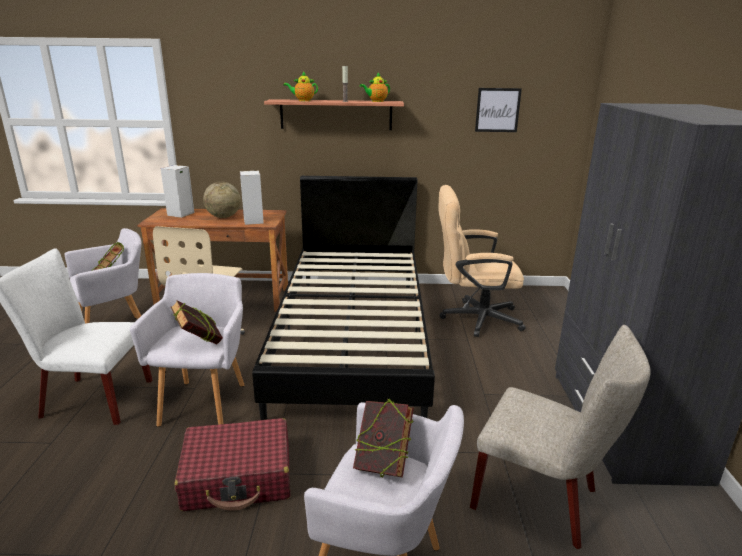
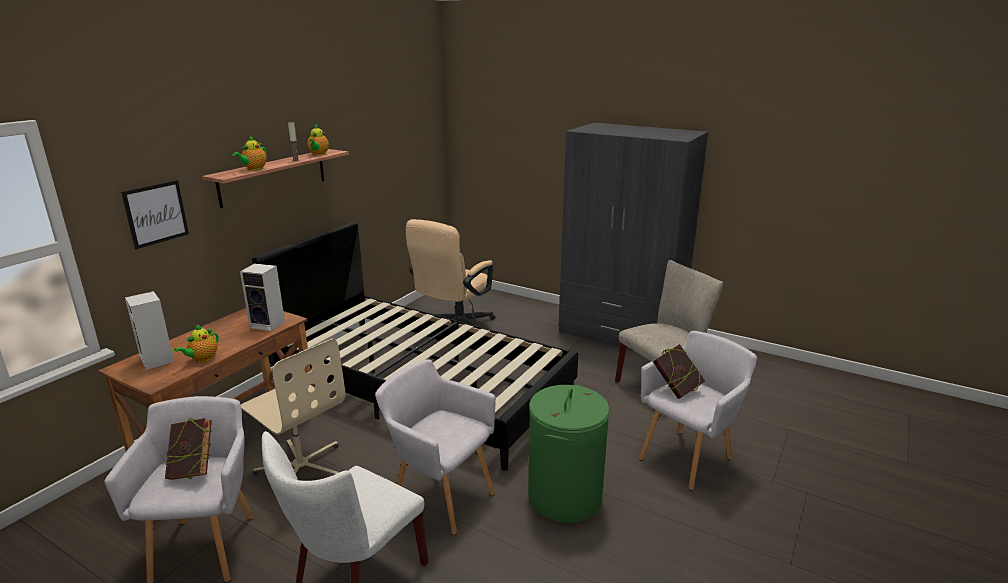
camera: 60 degrees left, 0 degrees up
book [171,300,223,345] -> none
red suitcase [175,418,290,511] -> green laundry basket [528,385,610,523]
globe [203,182,241,218] -> none
picture [475,88,522,132] -> picture moved to [121,180,189,249]
none -> teapot [174,324,219,362]

